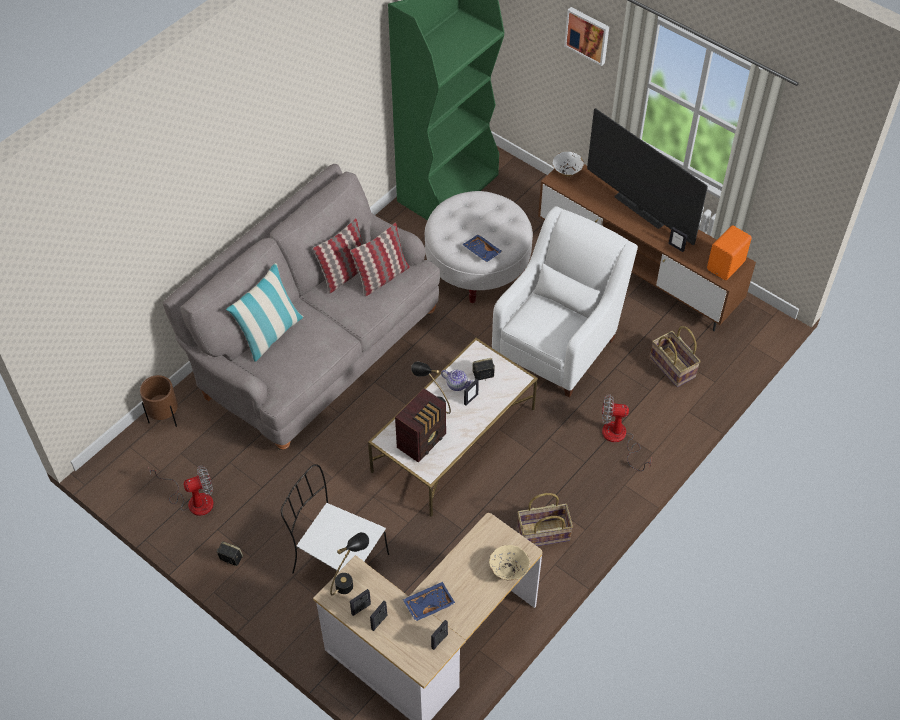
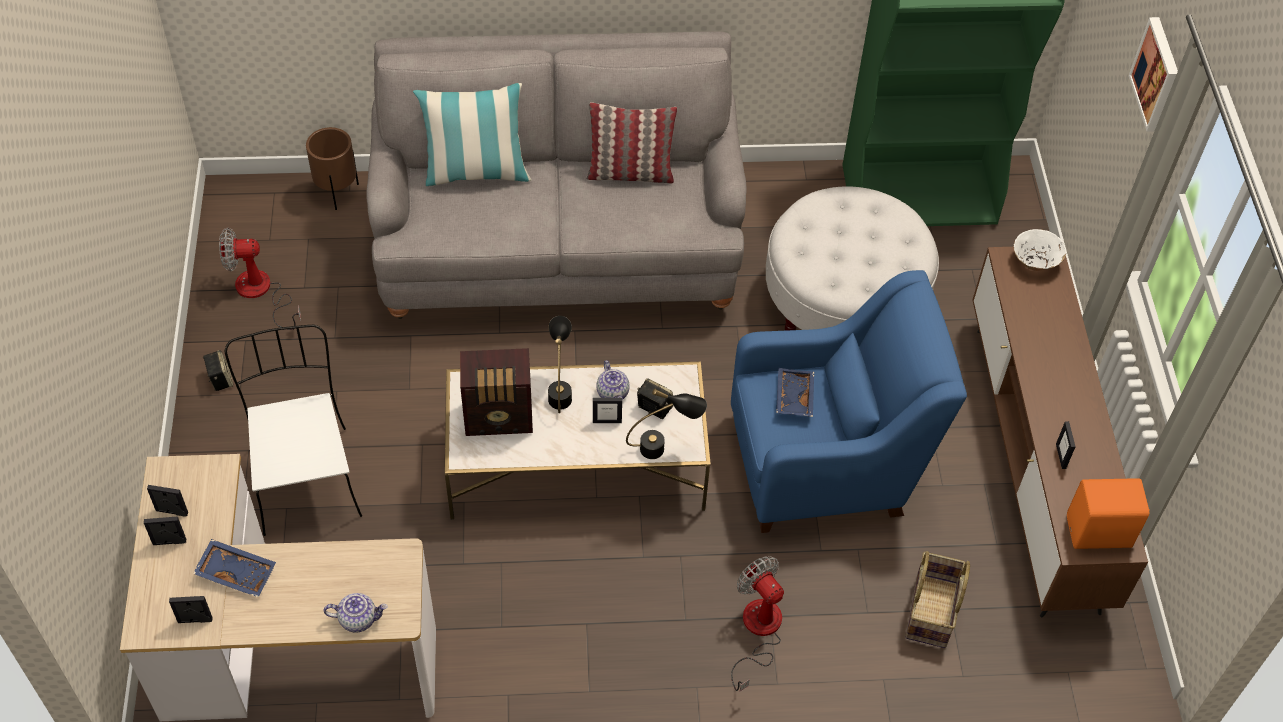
camera: 45 degrees right, 0 degrees up
fan [148,465,214,516] -> fan turned 150 degrees clockwise [219,227,301,330]
black table lamp [330,532,369,595] -> black table lamp moved to [626,389,707,459]
pillow [350,222,410,297] -> none
blue tray [462,234,503,262] -> blue tray moved to [776,368,814,417]
beige bowl [489,545,530,581] -> teapot [324,593,388,633]
white armchair [492,206,638,397] -> blue armchair [731,270,967,533]
basket [517,493,573,546] -> none
television [587,108,708,245] -> none

